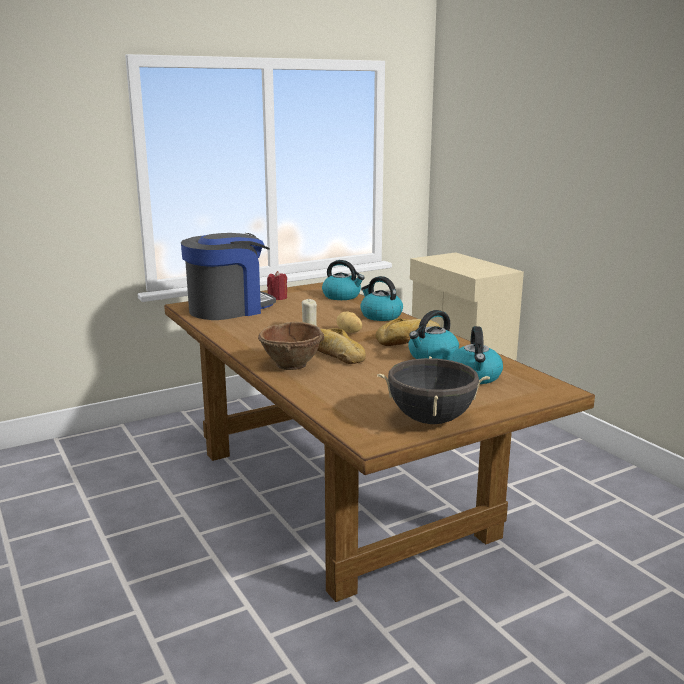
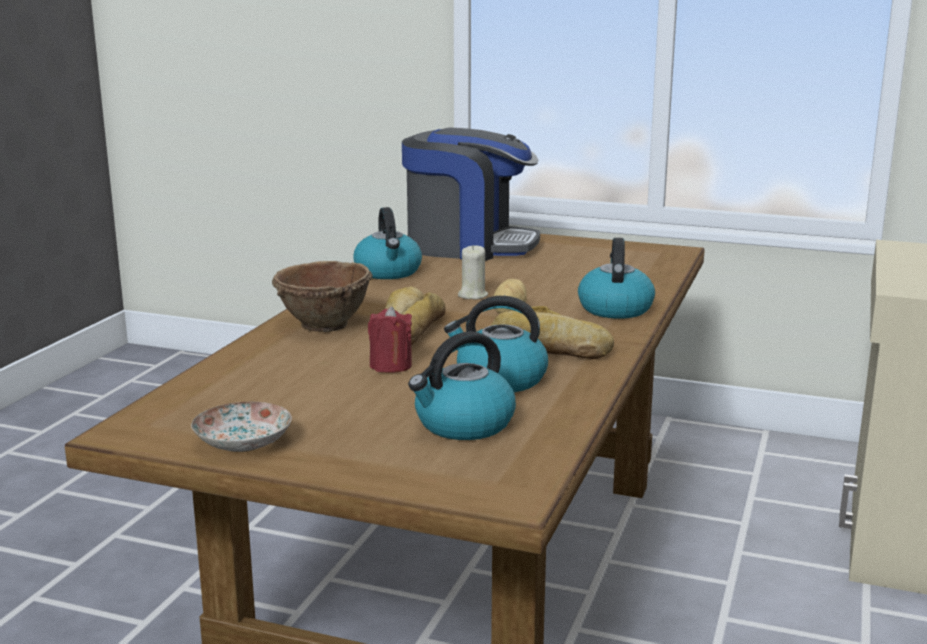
camera: 50 degrees right, 0 degrees up
red candle [267,271,287,300] -> red candle moved to [368,306,412,373]
kettle [322,260,365,300] -> kettle moved to [353,207,422,279]
black cooking pot [377,356,490,424] -> plate [191,402,292,452]

